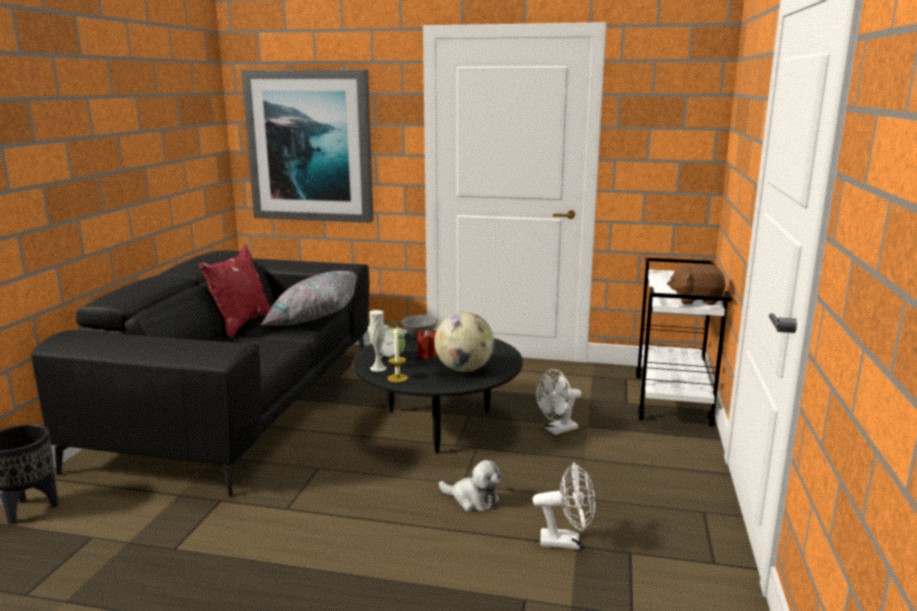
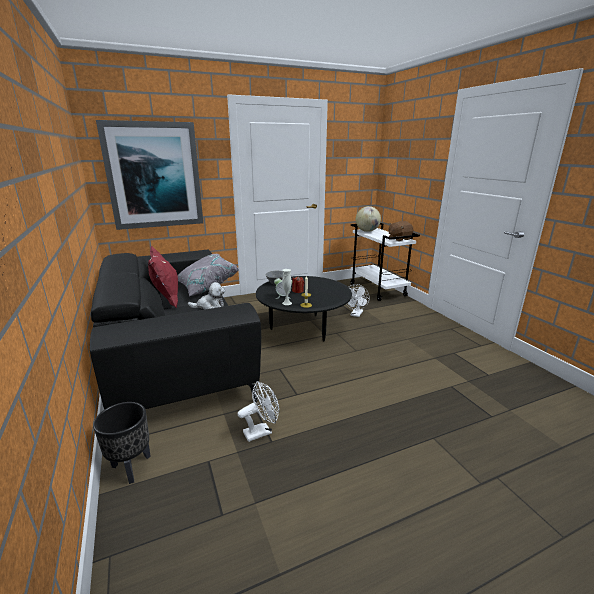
camera: 35 degrees left, 5 degrees up
globe [434,312,494,372] -> globe moved to [356,206,381,232]
plush toy [439,460,500,511] -> plush toy moved to [188,282,225,310]
white fan [533,462,595,549] -> white fan moved to [238,381,279,442]

